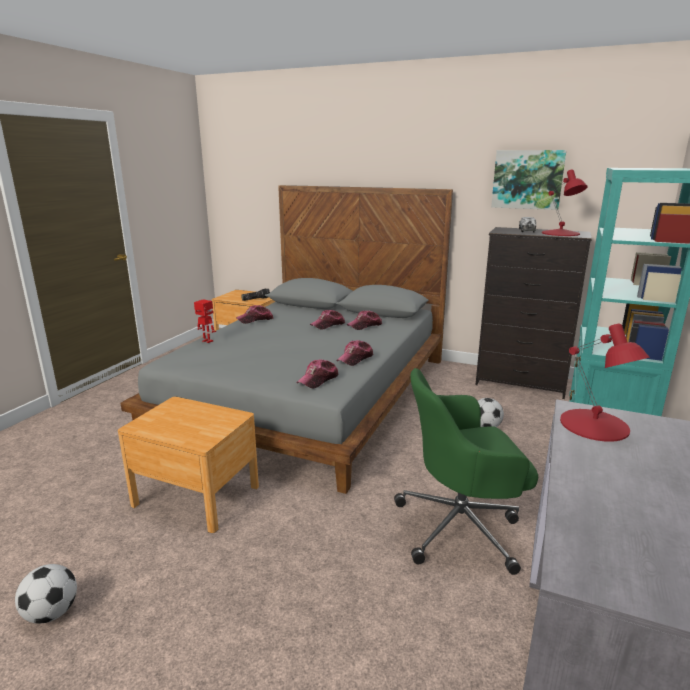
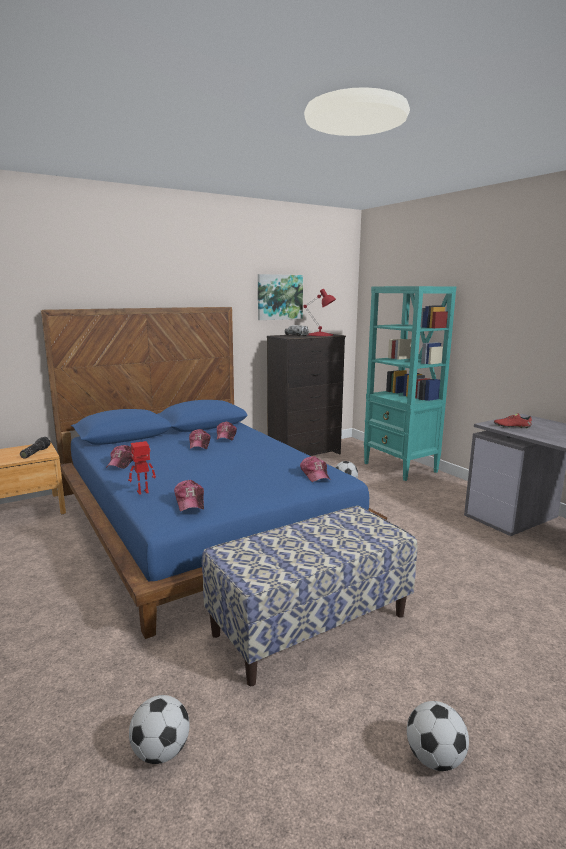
camera: 55 degrees left, 5 degrees down
brown nightstand [118,397,259,533] -> bench [202,506,417,686]
grey bed [121,185,453,494] -> blue bed [41,307,387,639]
cap [336,340,373,366] -> cap moved to [174,480,204,512]
green office chair [394,368,538,575] -> none
red table lamp [560,323,650,442] -> red shoe [494,413,532,429]
none -> football [129,695,190,764]

